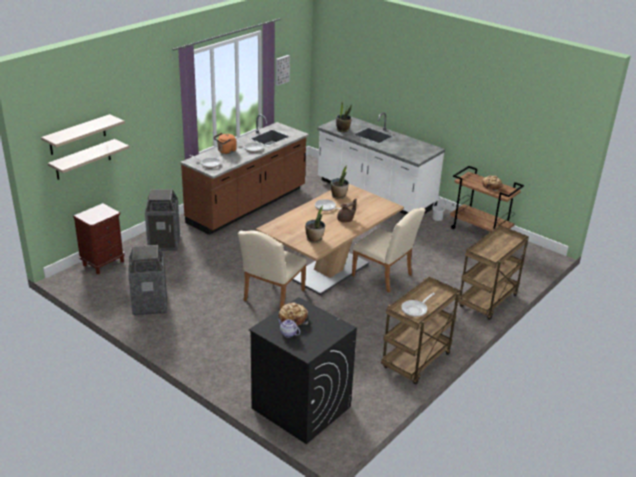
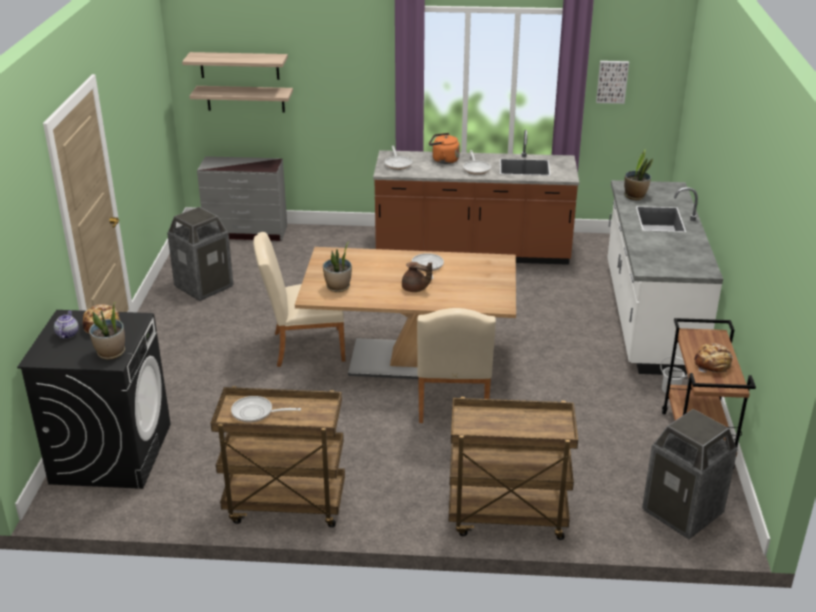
camera: 55 degrees right, 0 degrees up
brown nightstand [73,203,125,274] -> grey dresser [197,156,287,241]
trash can [145,189,180,251] -> trash can moved to [642,409,738,539]
potted plant [331,165,349,199] -> potted plant moved to [89,303,125,359]

